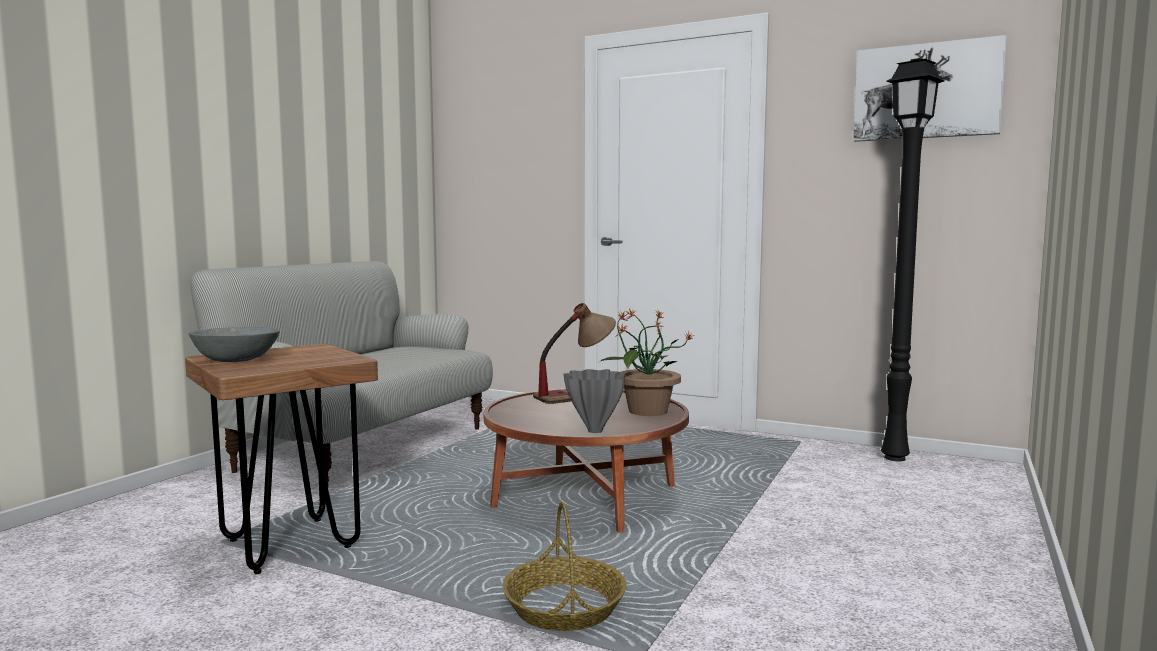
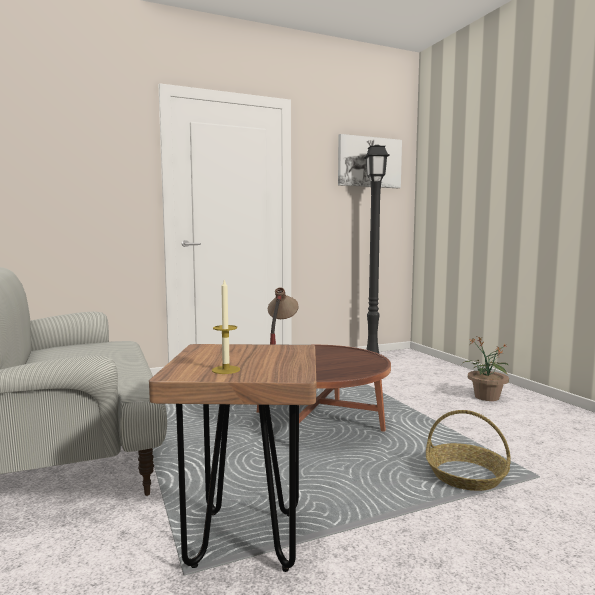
camera: 50 degrees left, 0 degrees up
grey bowl [189,327,280,362] -> candle [212,278,240,374]
grey vase [563,369,625,433] -> none
potted plant [601,309,694,416] -> potted plant moved to [462,337,509,401]

